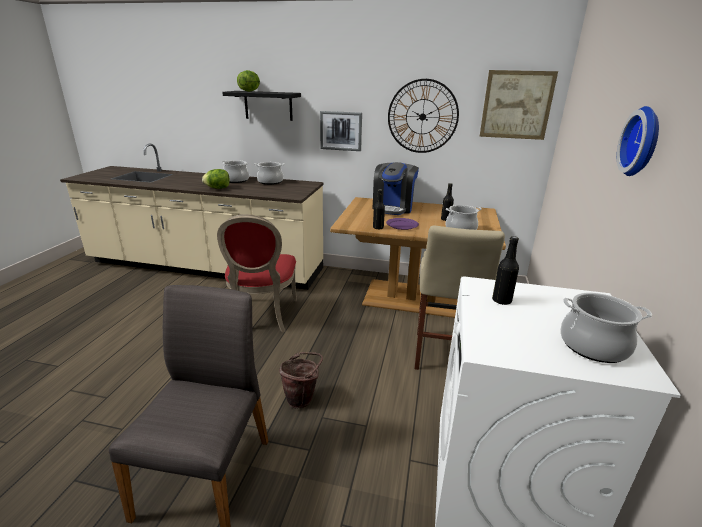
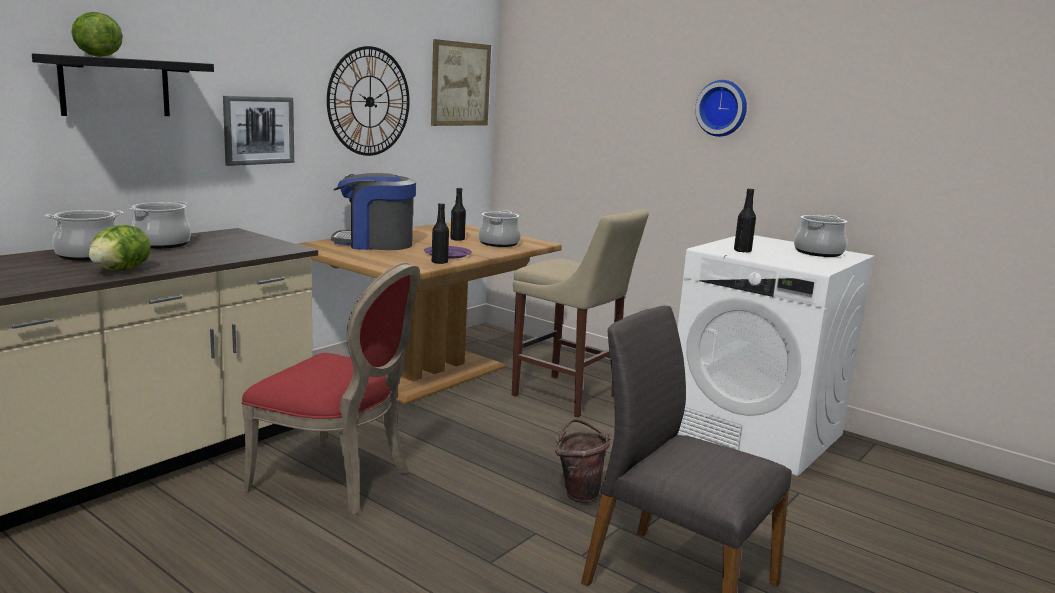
camera: 65 degrees left, 10 degrees down
coffee machine [373,162,419,215] -> coffee machine turned 135 degrees clockwise [331,173,416,250]

